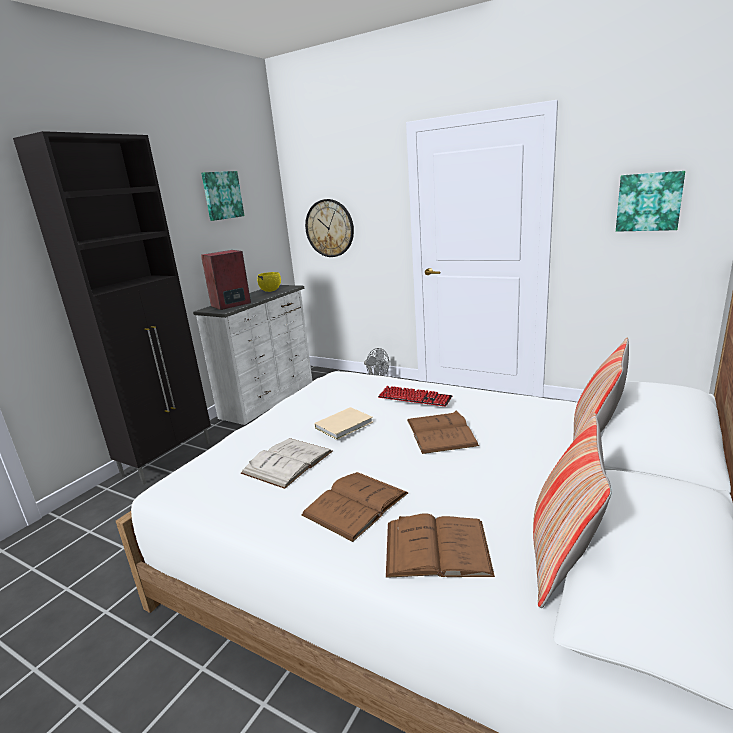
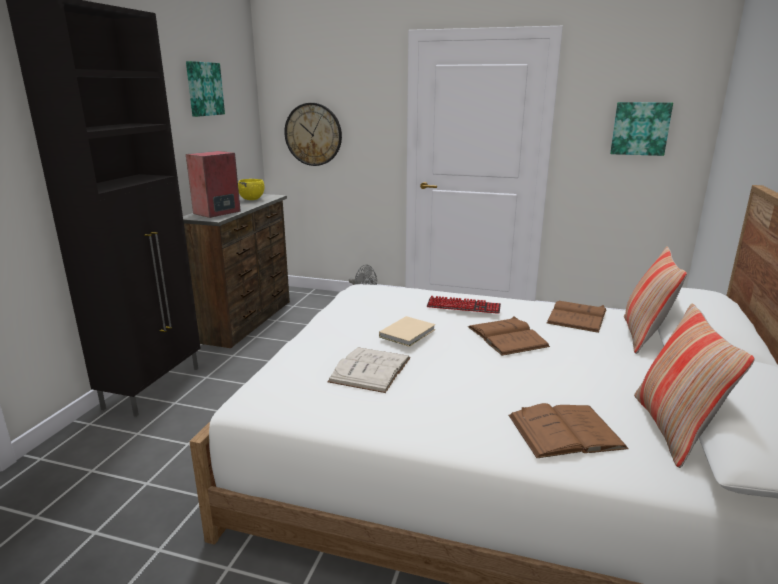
camera: 15 degrees left, 0 degrees up
white dresser [193,285,313,425] -> brown dresser [183,194,290,348]
brown book [301,472,409,542] -> brown book moved to [547,301,607,333]

